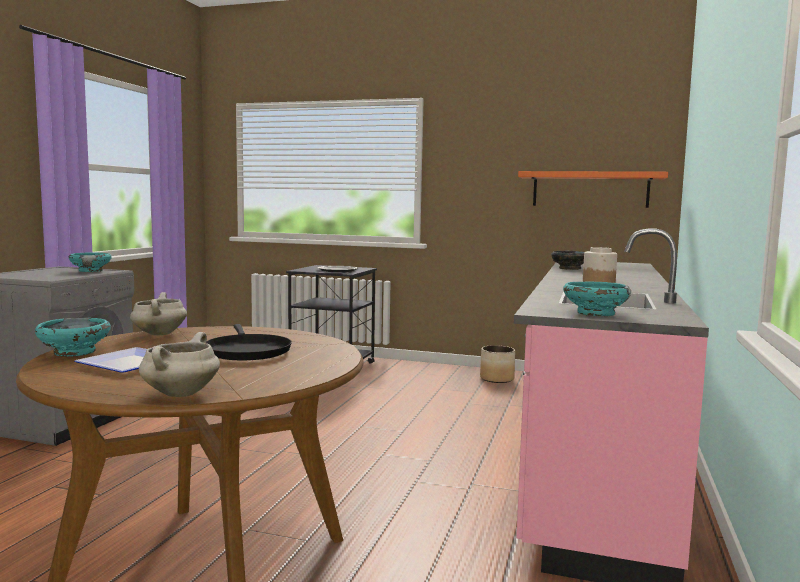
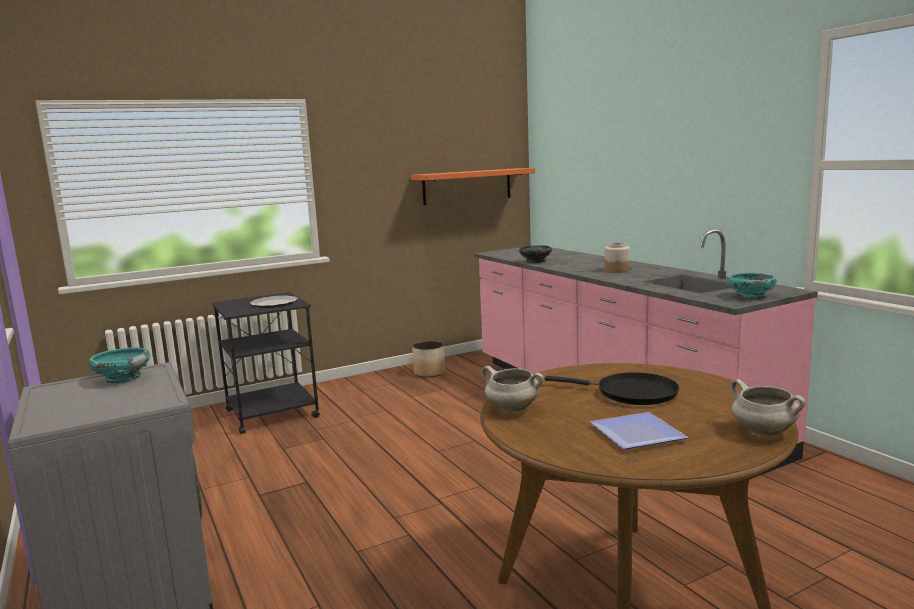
camera: 45 degrees left, 5 degrees up
turquoise bowl [35,318,111,357] -> none

